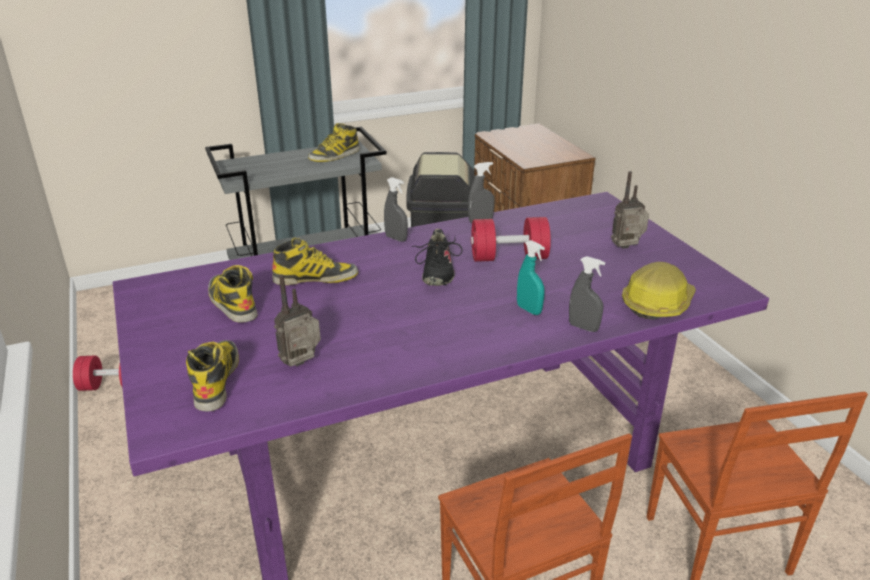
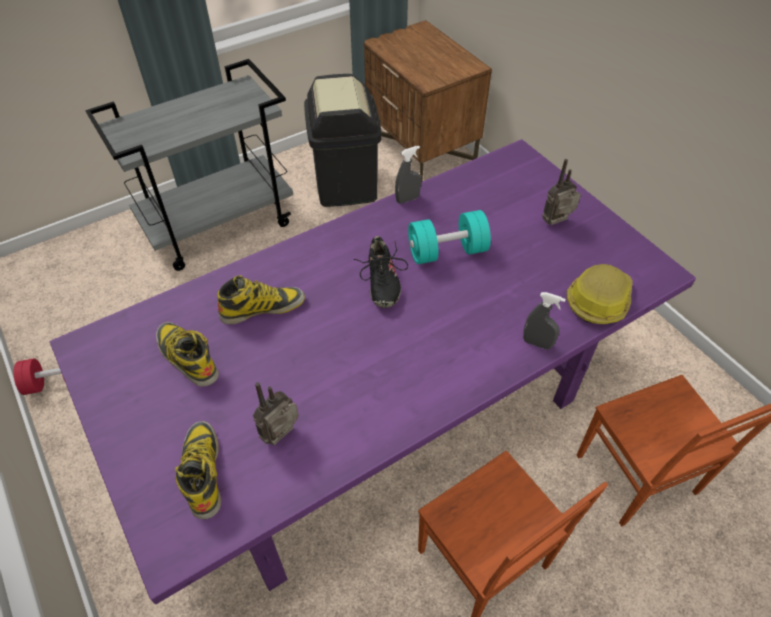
camera: 10 degrees left, 20 degrees up
boot [308,123,360,162] -> none
grey spray bottle [384,177,408,242] -> none
red dumbbell [471,217,551,262] -> turquoise dumbbell [408,210,491,264]
turquoise spray bottle [517,240,545,315] -> none

